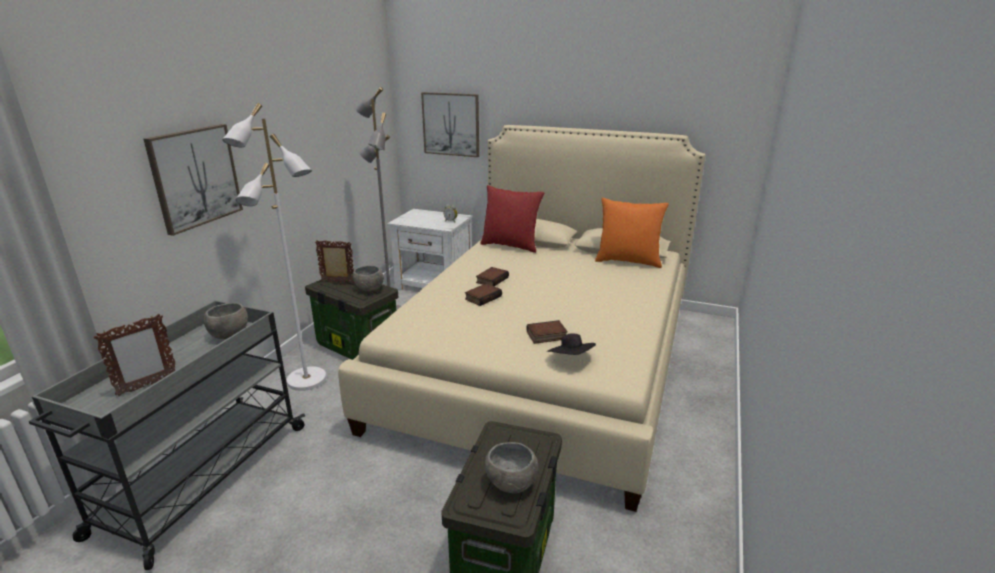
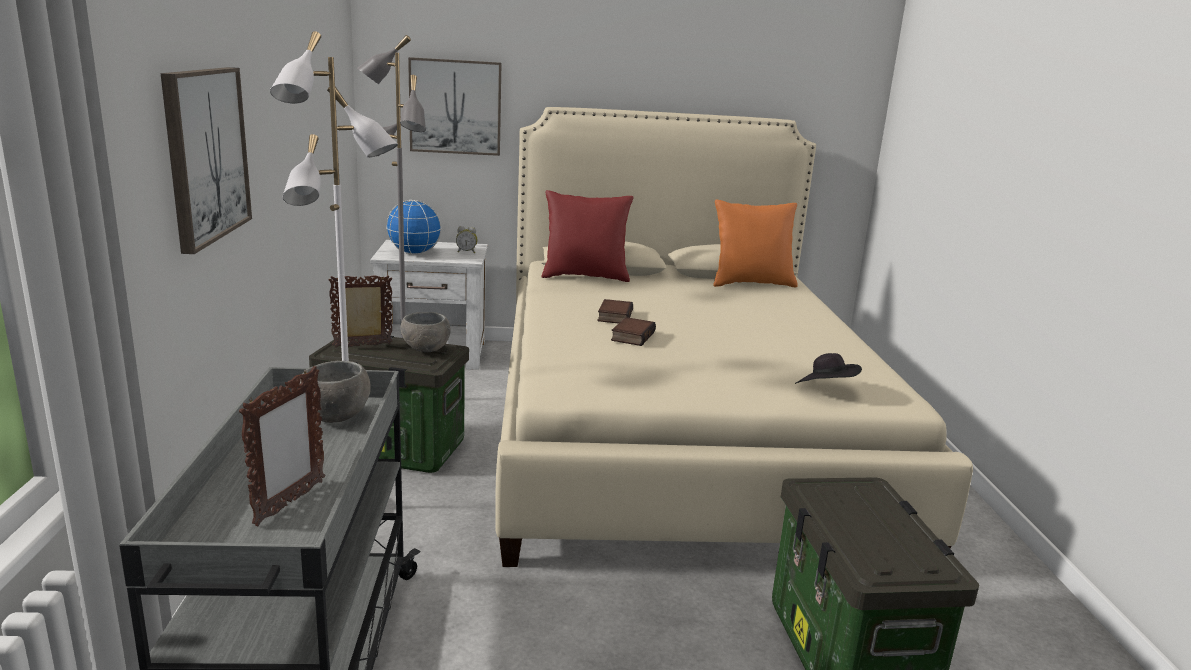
camera: 25 degrees left, 5 degrees down
grey bowl [485,442,539,494] -> none
book [527,320,568,344] -> none
none -> globe [386,200,442,254]

